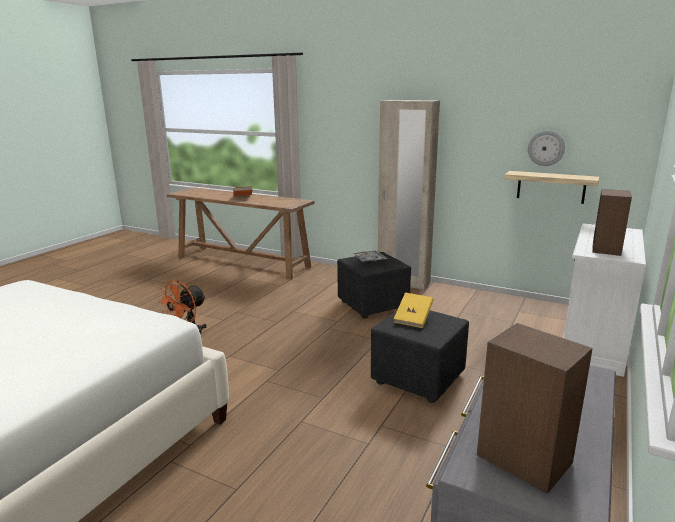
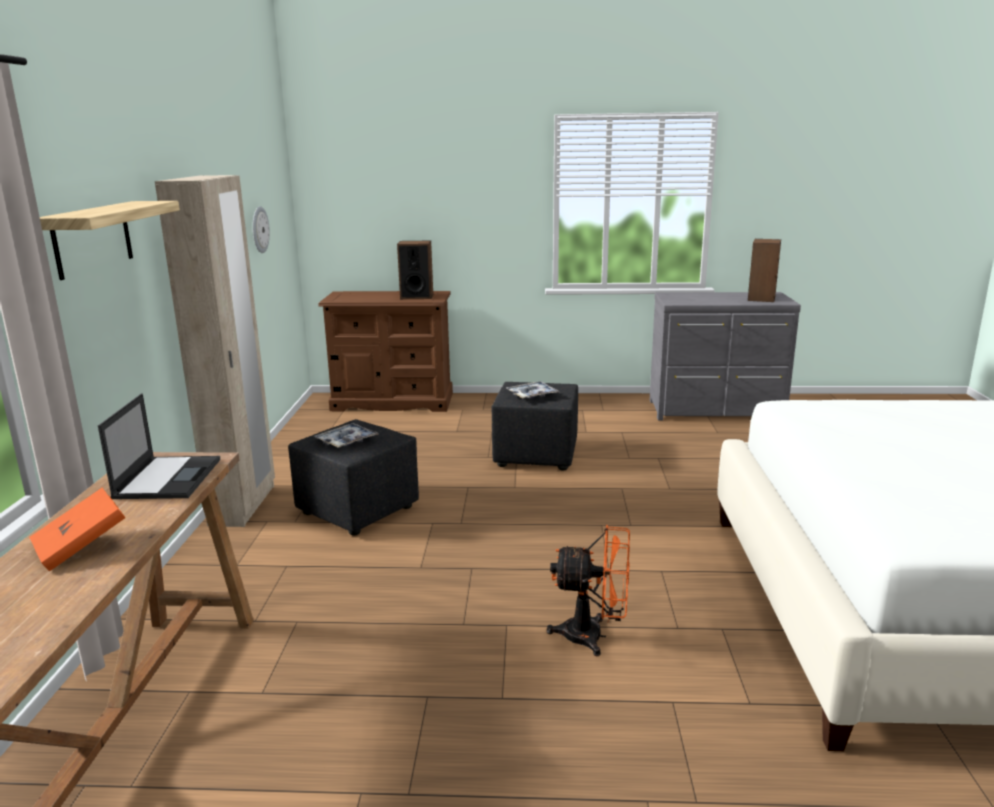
camera: 115 degrees left, 0 degrees up
yellow book [394,292,434,328] -> tray [506,381,559,399]
shelf [504,171,600,204] -> shelf moved to [40,201,180,280]
white dresser [563,223,646,377] -> brown dresser [318,291,453,412]
none -> laptop [98,393,220,499]

